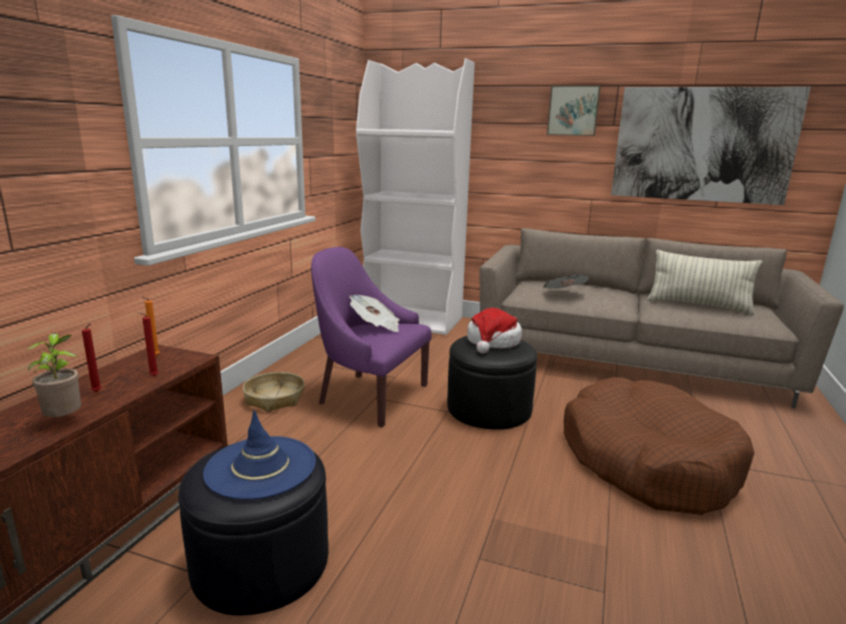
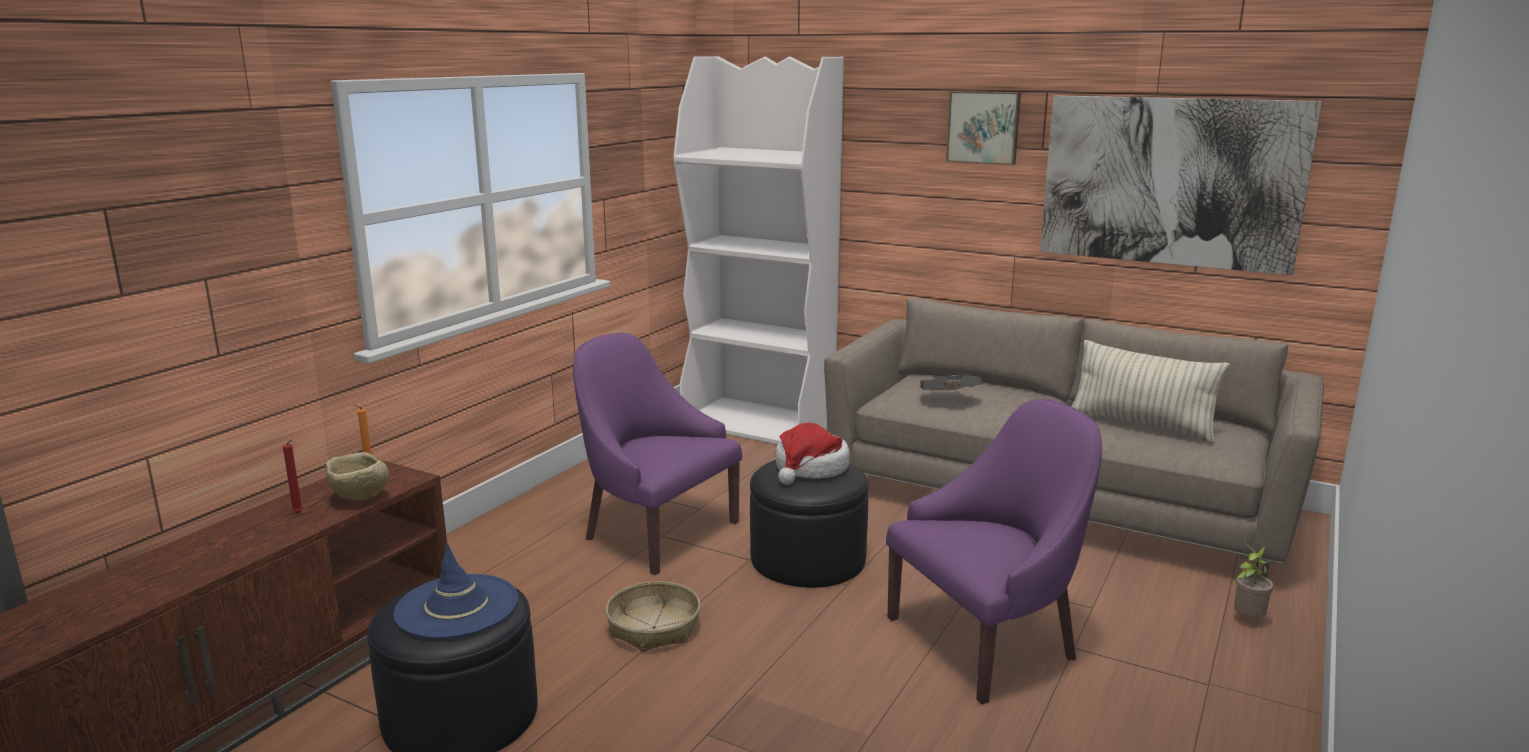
camera: 10 degrees right, 0 degrees up
potted plant [27,333,81,417] -> potted plant moved to [1234,543,1274,617]
red candle [137,312,159,376] -> beige bowl [326,452,389,500]
basket [243,372,305,412] -> basket moved to [606,581,700,652]
newspaper [350,295,400,332] -> none
brown dog bed [564,377,754,515] -> purple armchair [886,399,1102,705]

